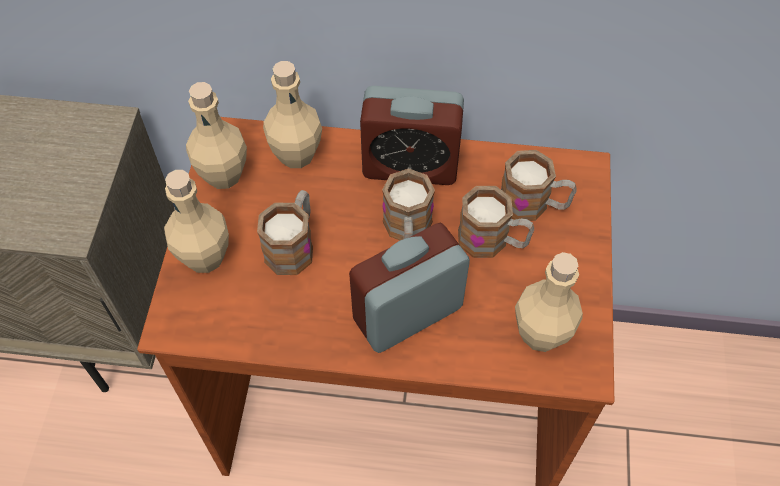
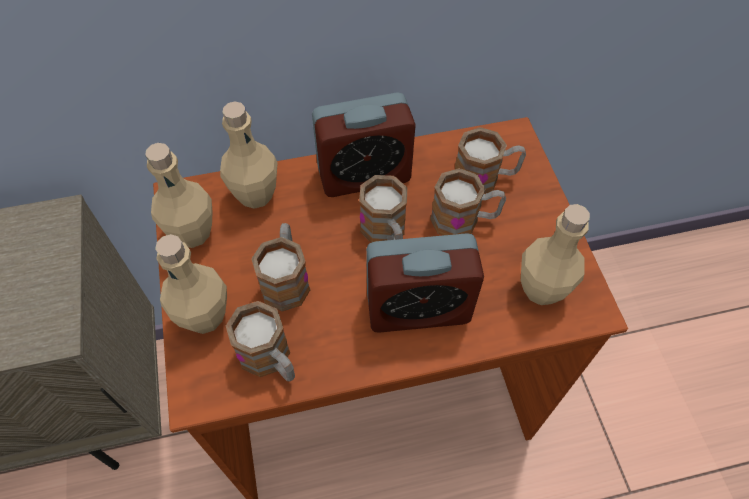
camera: 20 degrees left, 0 degrees up
alarm clock [349,223,470,353] -> alarm clock turned 135 degrees counterclockwise [366,233,484,333]
none -> mug [226,301,295,381]

